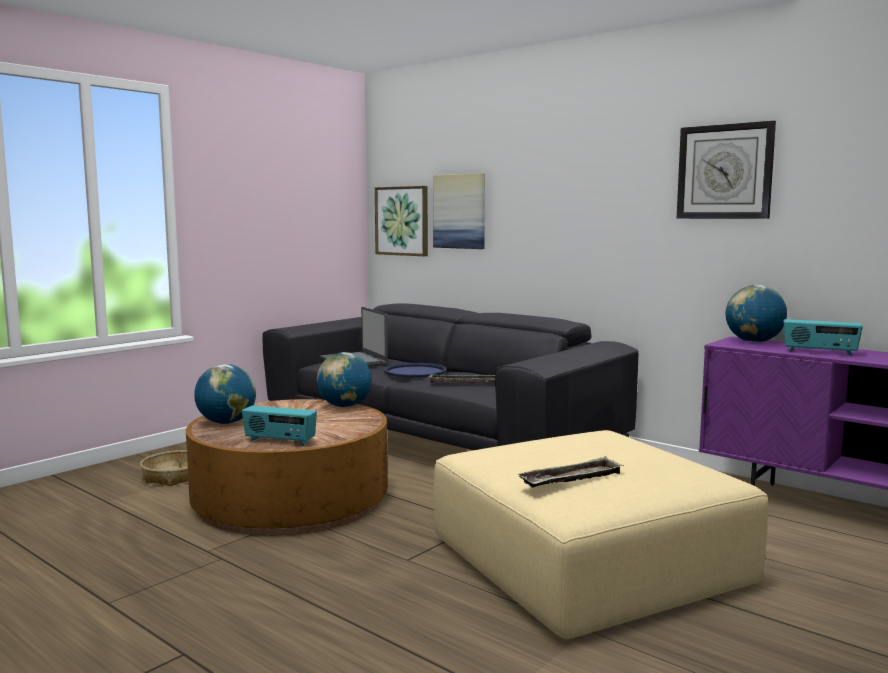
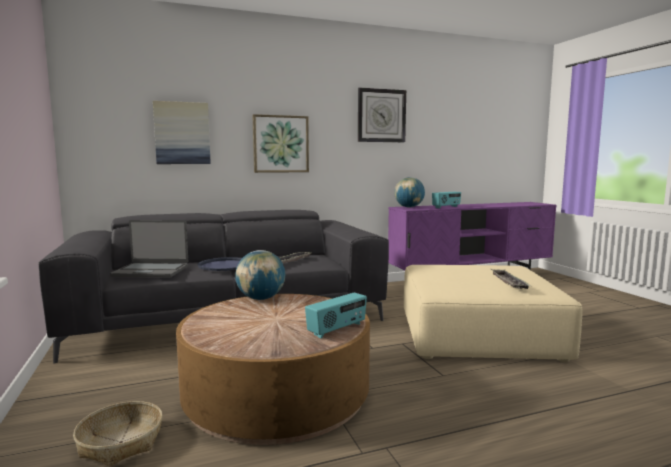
camera: 60 degrees left, 0 degrees up
globe [194,364,256,424] -> none
picture [375,186,428,256] -> picture moved to [252,114,309,173]

